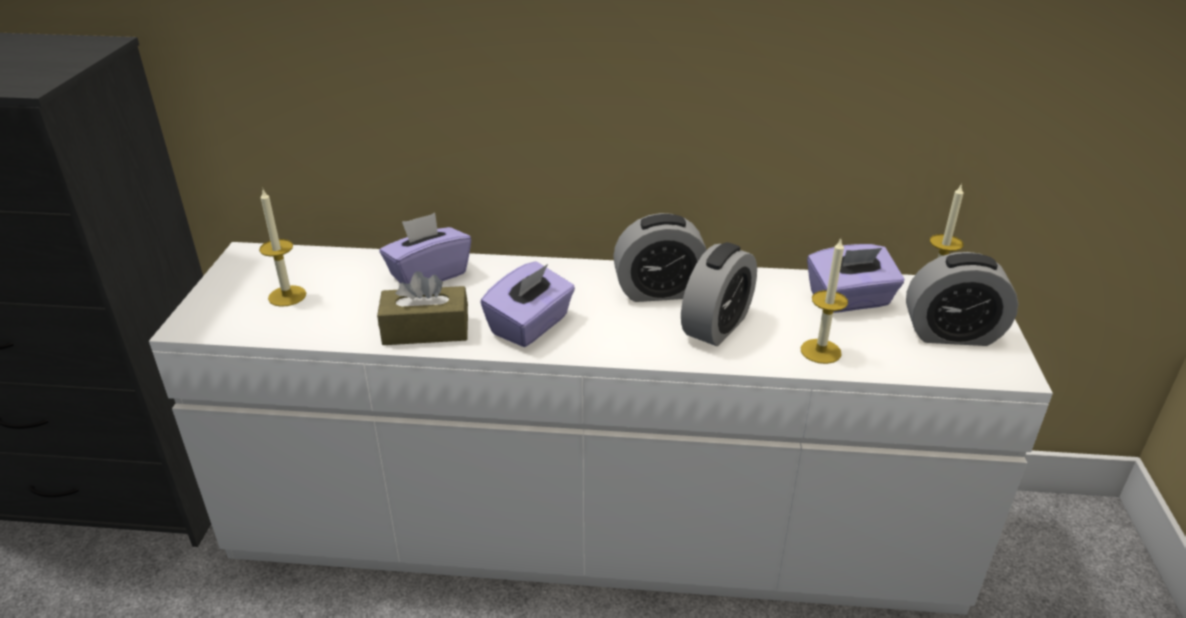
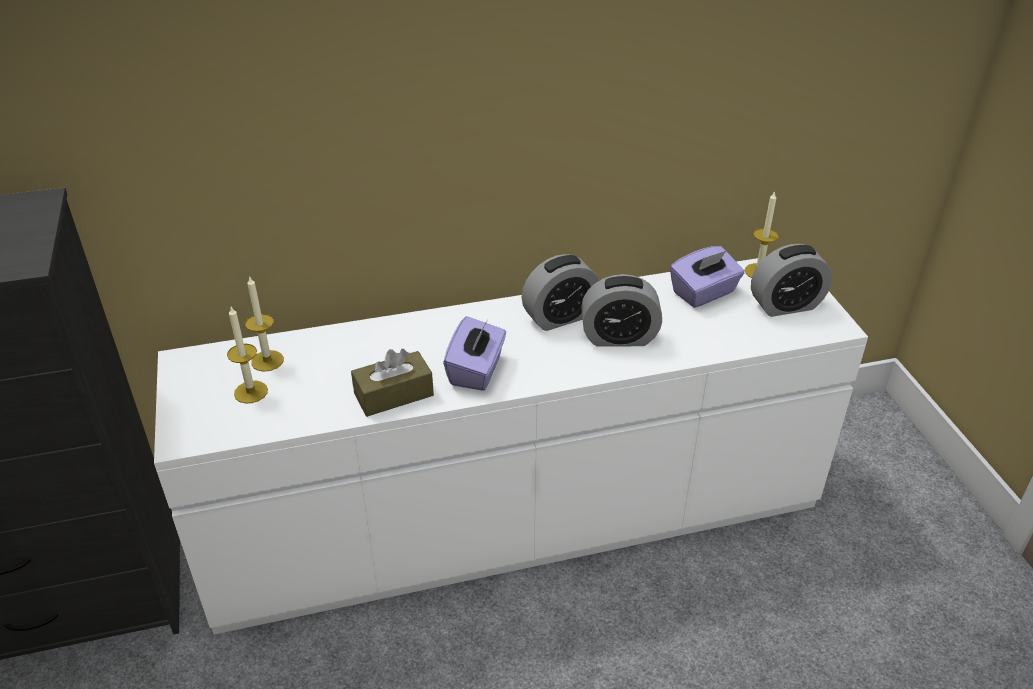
camera: 20 degrees left, 5 degrees up
purple tissue box [380,213,471,284] -> none
alarm clock [681,242,757,346] -> alarm clock turned 75 degrees clockwise [581,274,662,347]
candle [801,239,848,364] -> candle moved to [245,275,284,372]

